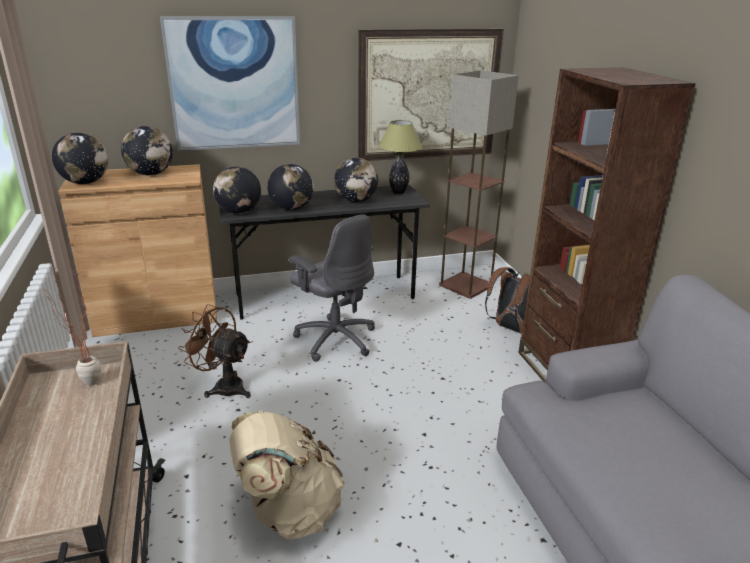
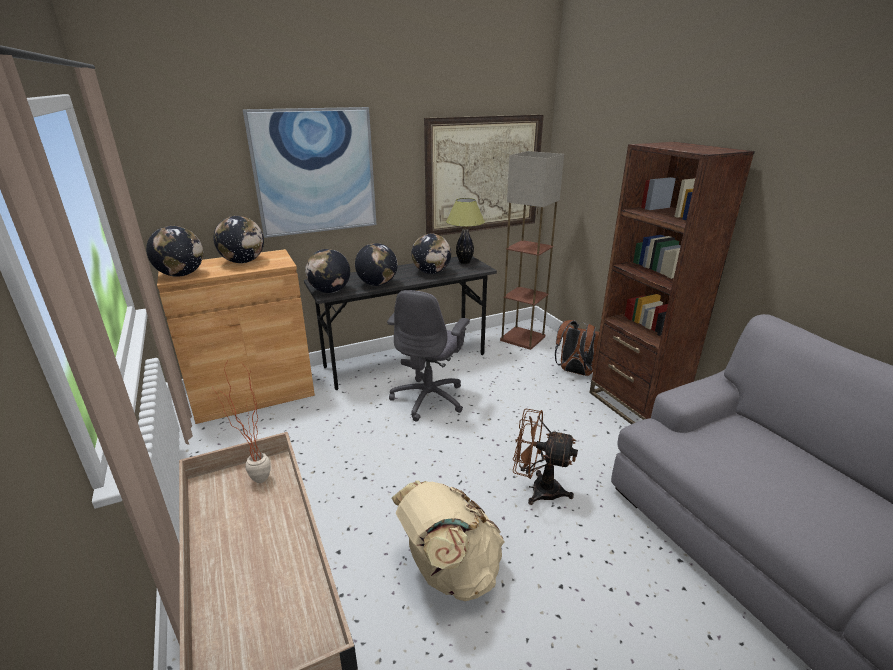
camera: 10 degrees left, 0 degrees up
brown fan [178,304,251,398] -> brown fan moved to [513,409,578,505]
grey office chair [289,215,375,362] -> grey office chair turned 75 degrees clockwise [387,290,470,422]

